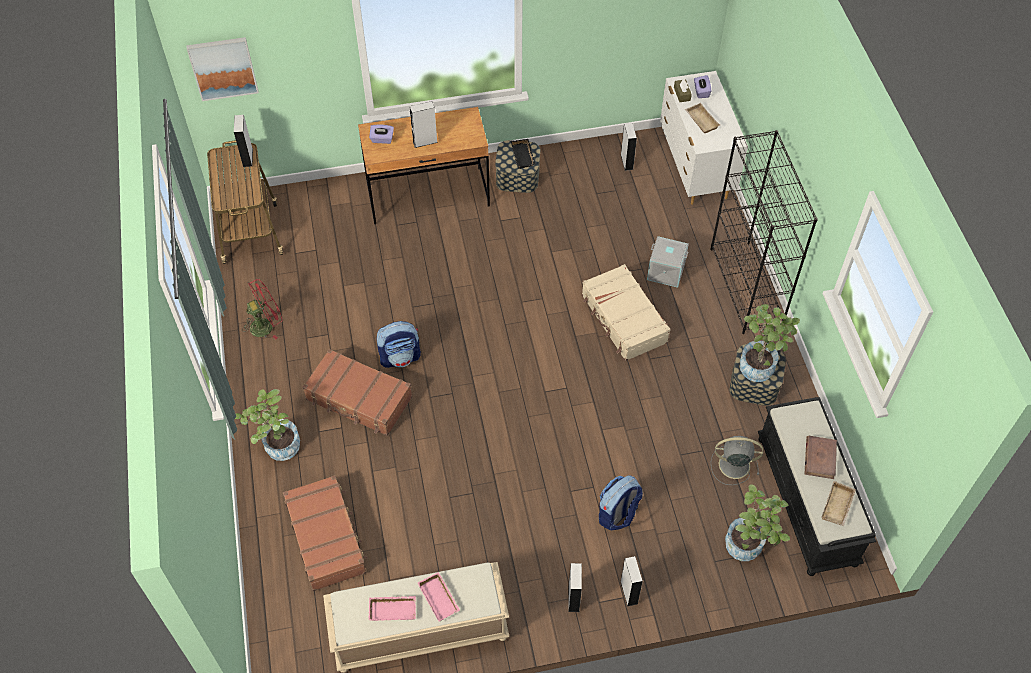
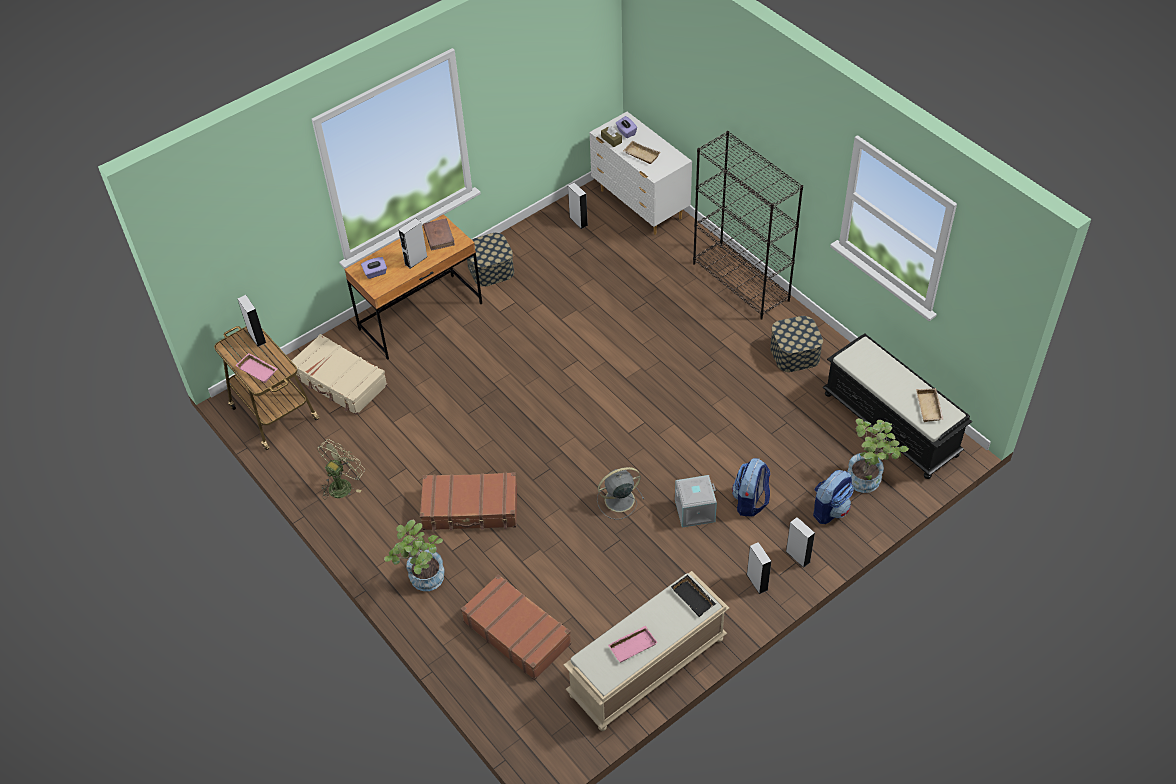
camera: 25 degrees left, 5 degrees down
picture [186,37,259,101] -> none
red fan [242,279,283,339] -> green fan [317,439,365,499]
backpack [377,321,421,368] -> backpack moved to [813,470,854,524]
pink tray [418,572,460,621] -> pink tray moved to [235,353,277,383]
black tray [511,139,536,169] -> black tray moved to [671,575,716,617]
beige suitcase [582,264,671,361] -> beige suitcase moved to [291,334,387,415]
grey storage box [647,236,689,288] -> grey storage box moved to [675,475,717,528]
grey fan [711,436,763,485] -> grey fan moved to [597,467,644,520]
potted plant [740,304,800,382] -> none
brown book [805,436,837,479] -> brown book moved to [423,218,455,250]

